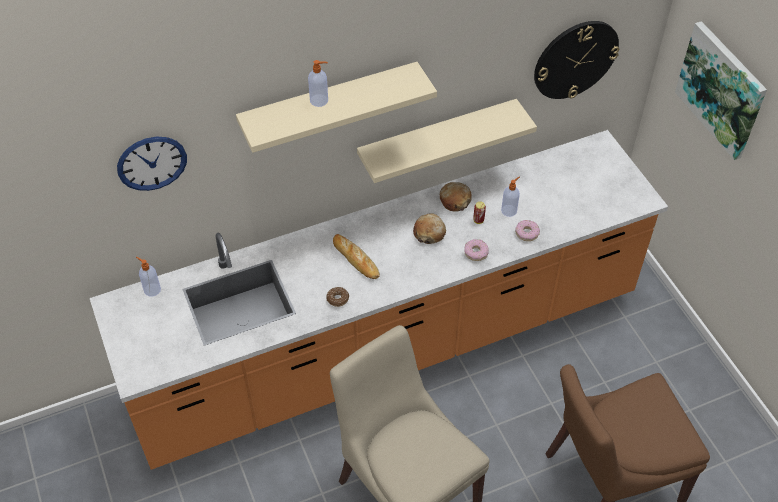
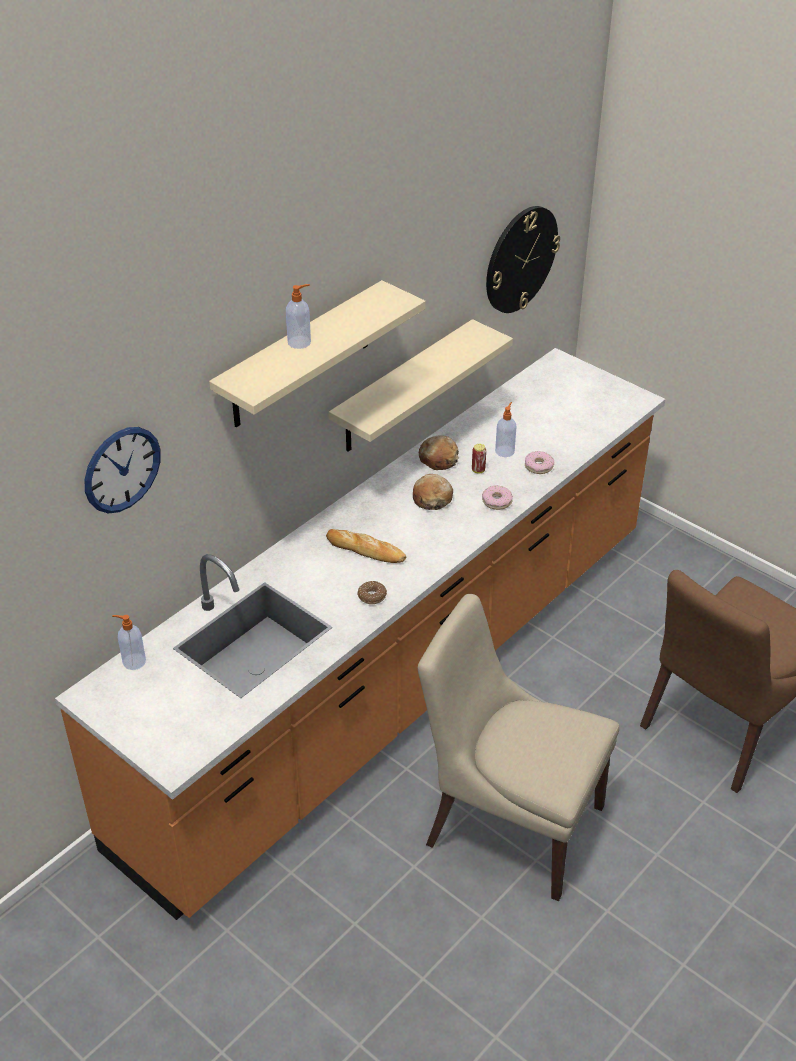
camera: 25 degrees left, 10 degrees down
picture [675,21,767,160] -> none

